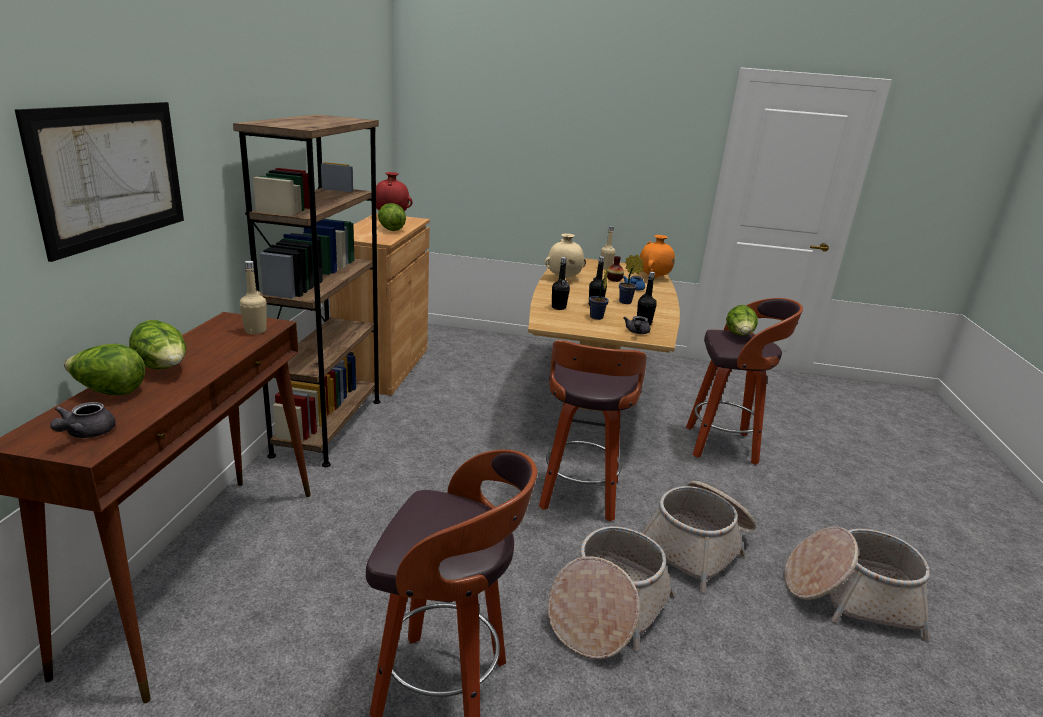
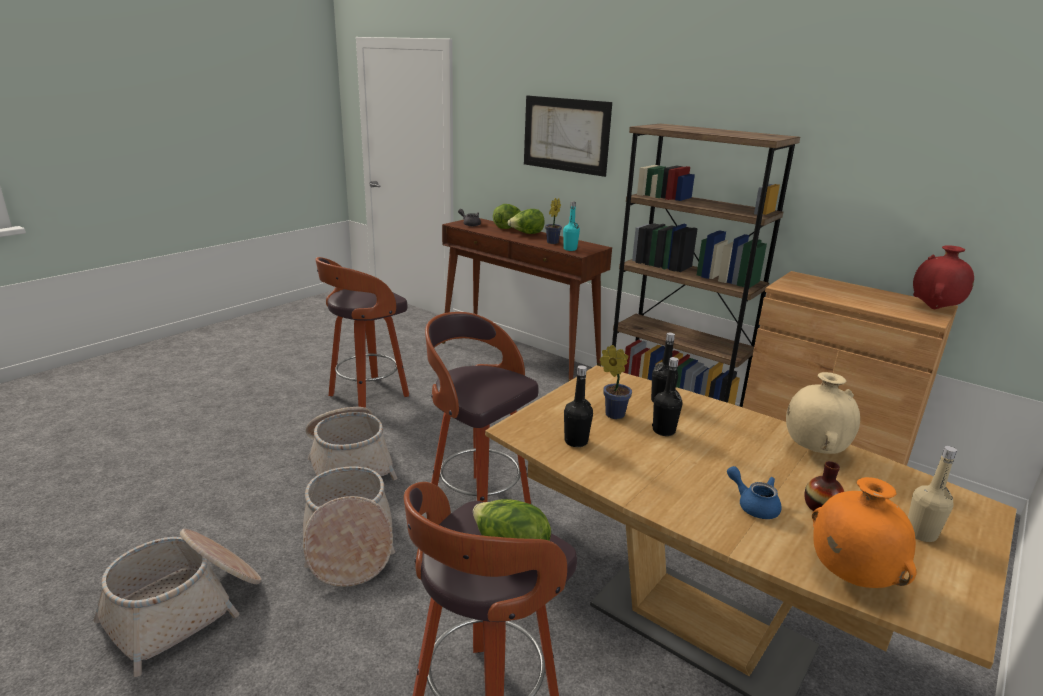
camera: 120 degrees right, 0 degrees up
beige bottle [239,261,267,334] -> turquoise bottle [563,202,580,251]
lettuce [378,203,406,231] -> none
potted plant [619,254,644,304] -> potted plant moved to [545,198,562,244]
grey teapot [624,316,651,334] -> none

